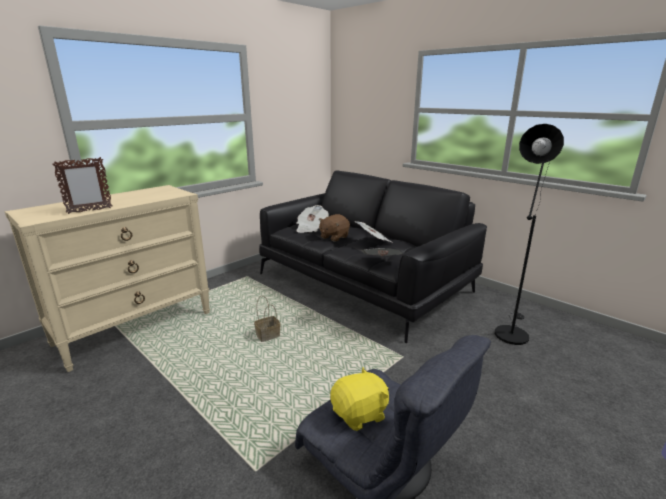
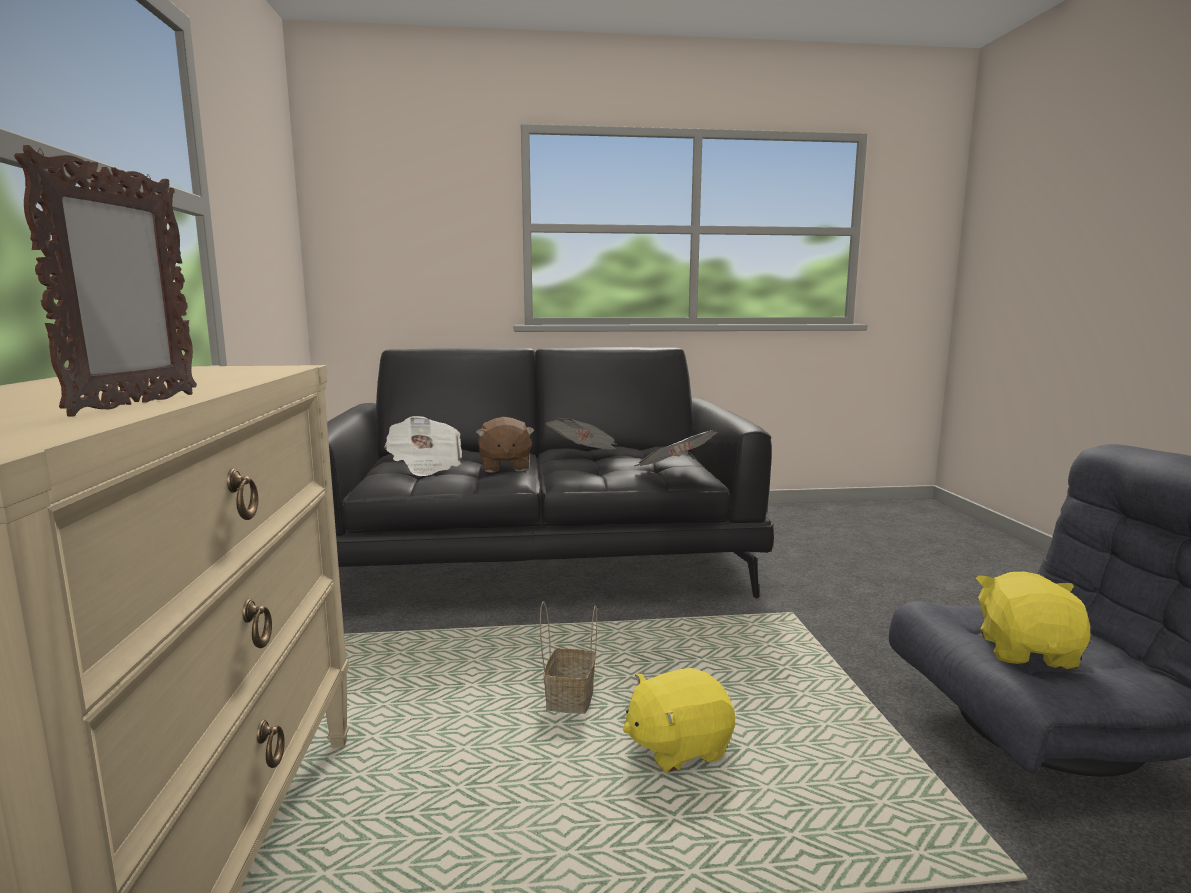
camera: 50 degrees left, 10 degrees down
black floor lamp [495,124,564,345] -> none
none -> yellow plush toy [623,668,735,773]

